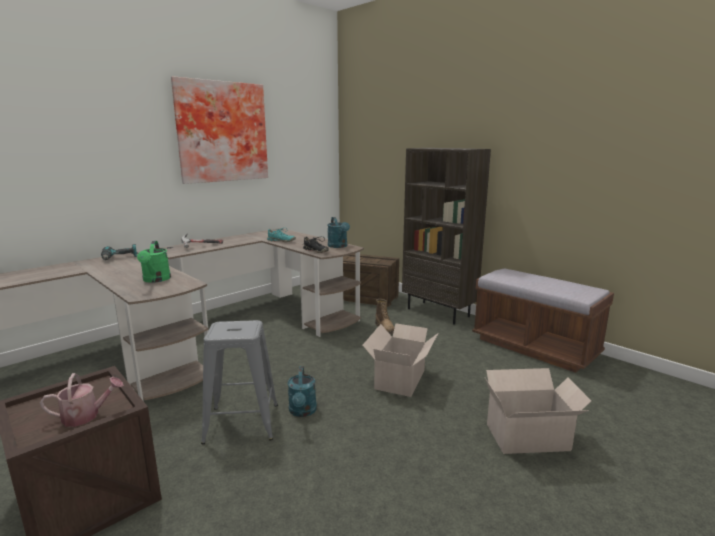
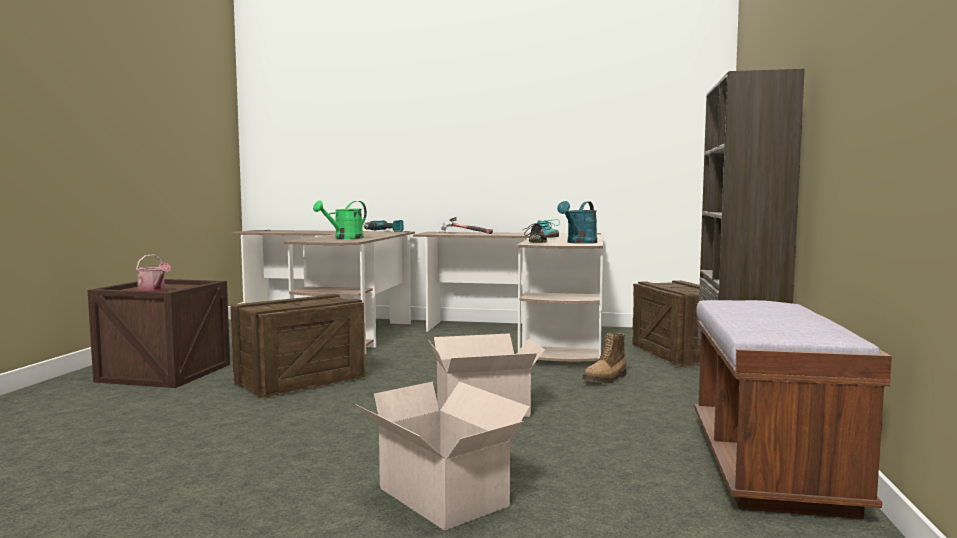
camera: 55 degrees right, 10 degrees down
picture [171,76,268,184] -> none
grey stool [201,320,278,444] -> crate [230,294,365,398]
turquoise watering can [288,366,317,417] -> none

